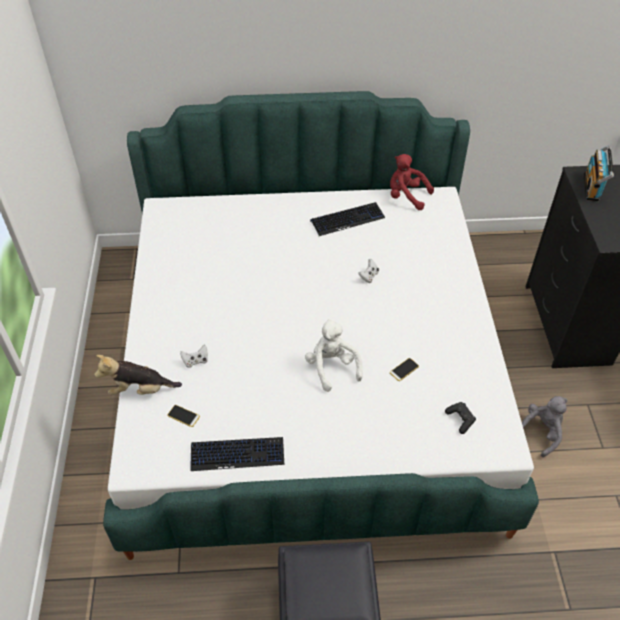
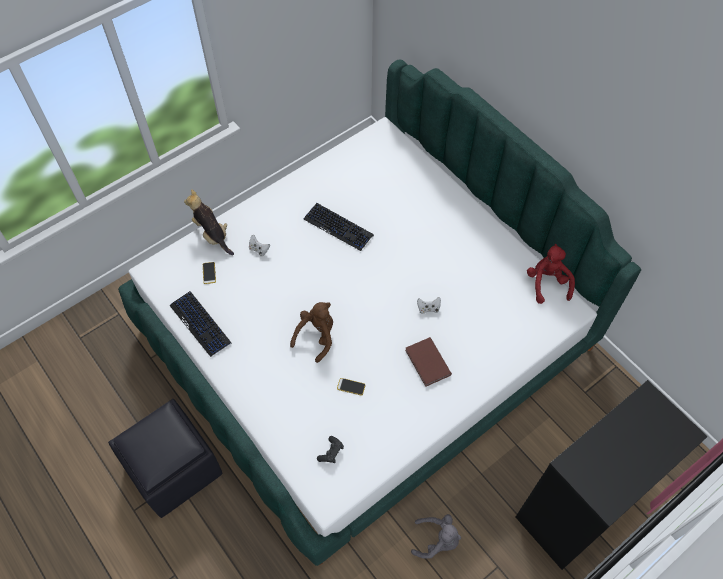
camera: 55 degrees right, 10 degrees up
white plush toy [305,319,362,392] -> brown plush toy [290,302,333,363]
keyboard [310,202,385,236] -> keyboard moved to [304,203,374,251]
radio [584,145,614,201] -> none
none -> brown book [405,337,452,387]

